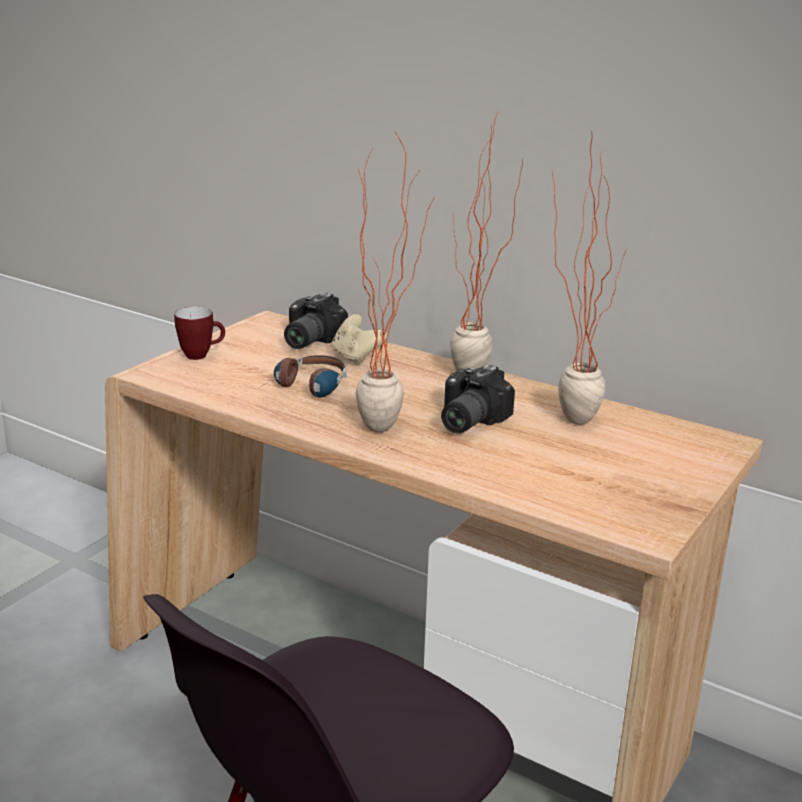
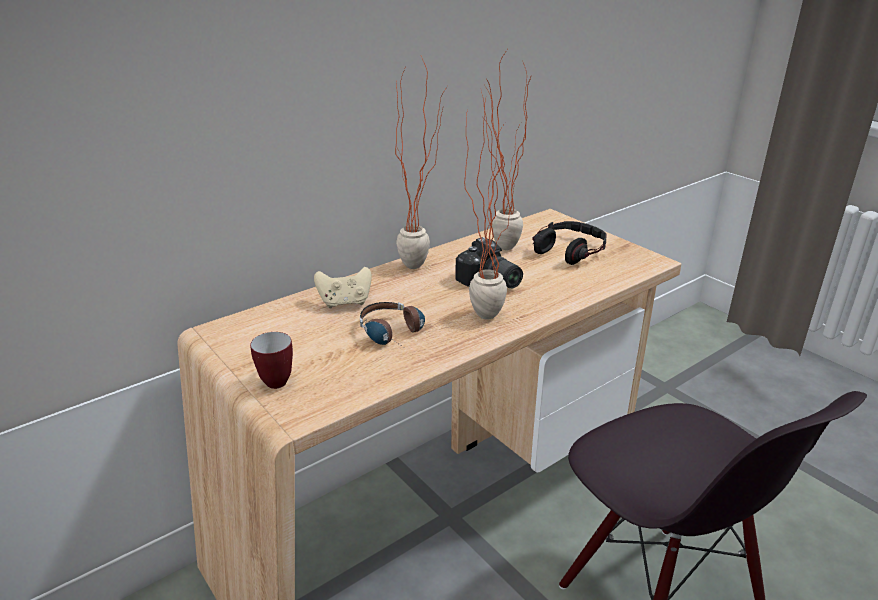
camera: 70 degrees left, 5 degrees up
camera [284,293,348,349] -> none
none -> headphones [532,221,606,265]

